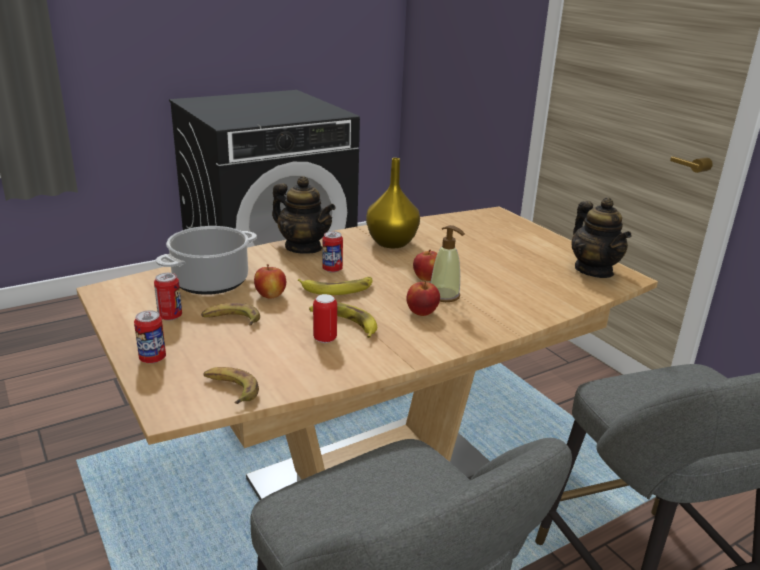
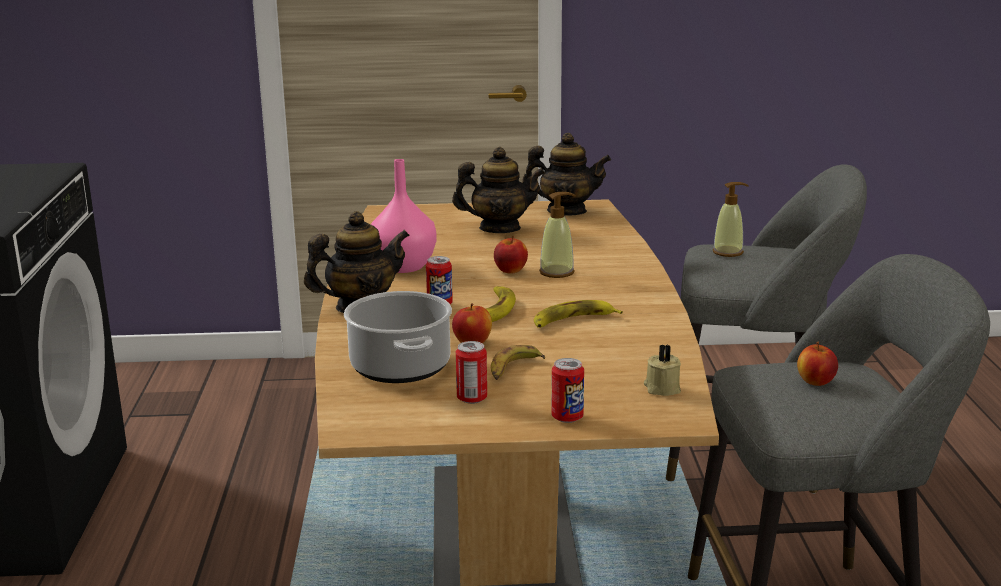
camera: 60 degrees left, 5 degrees down
banana [203,367,259,404] -> beige candle [644,344,681,396]
can [313,294,337,343] -> none
yellow vase [366,158,420,248] -> pink vase [371,159,437,273]
apple [406,280,440,316] -> apple moved to [797,342,838,386]
none -> teapot [452,147,545,233]
none -> soap dispenser [713,182,749,257]

